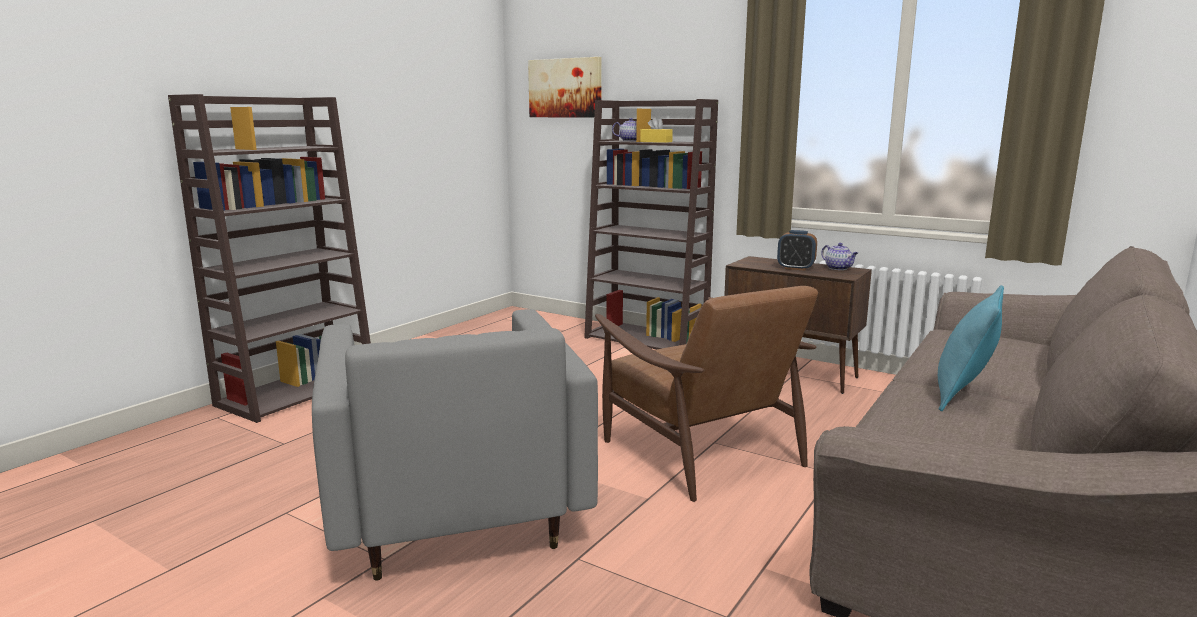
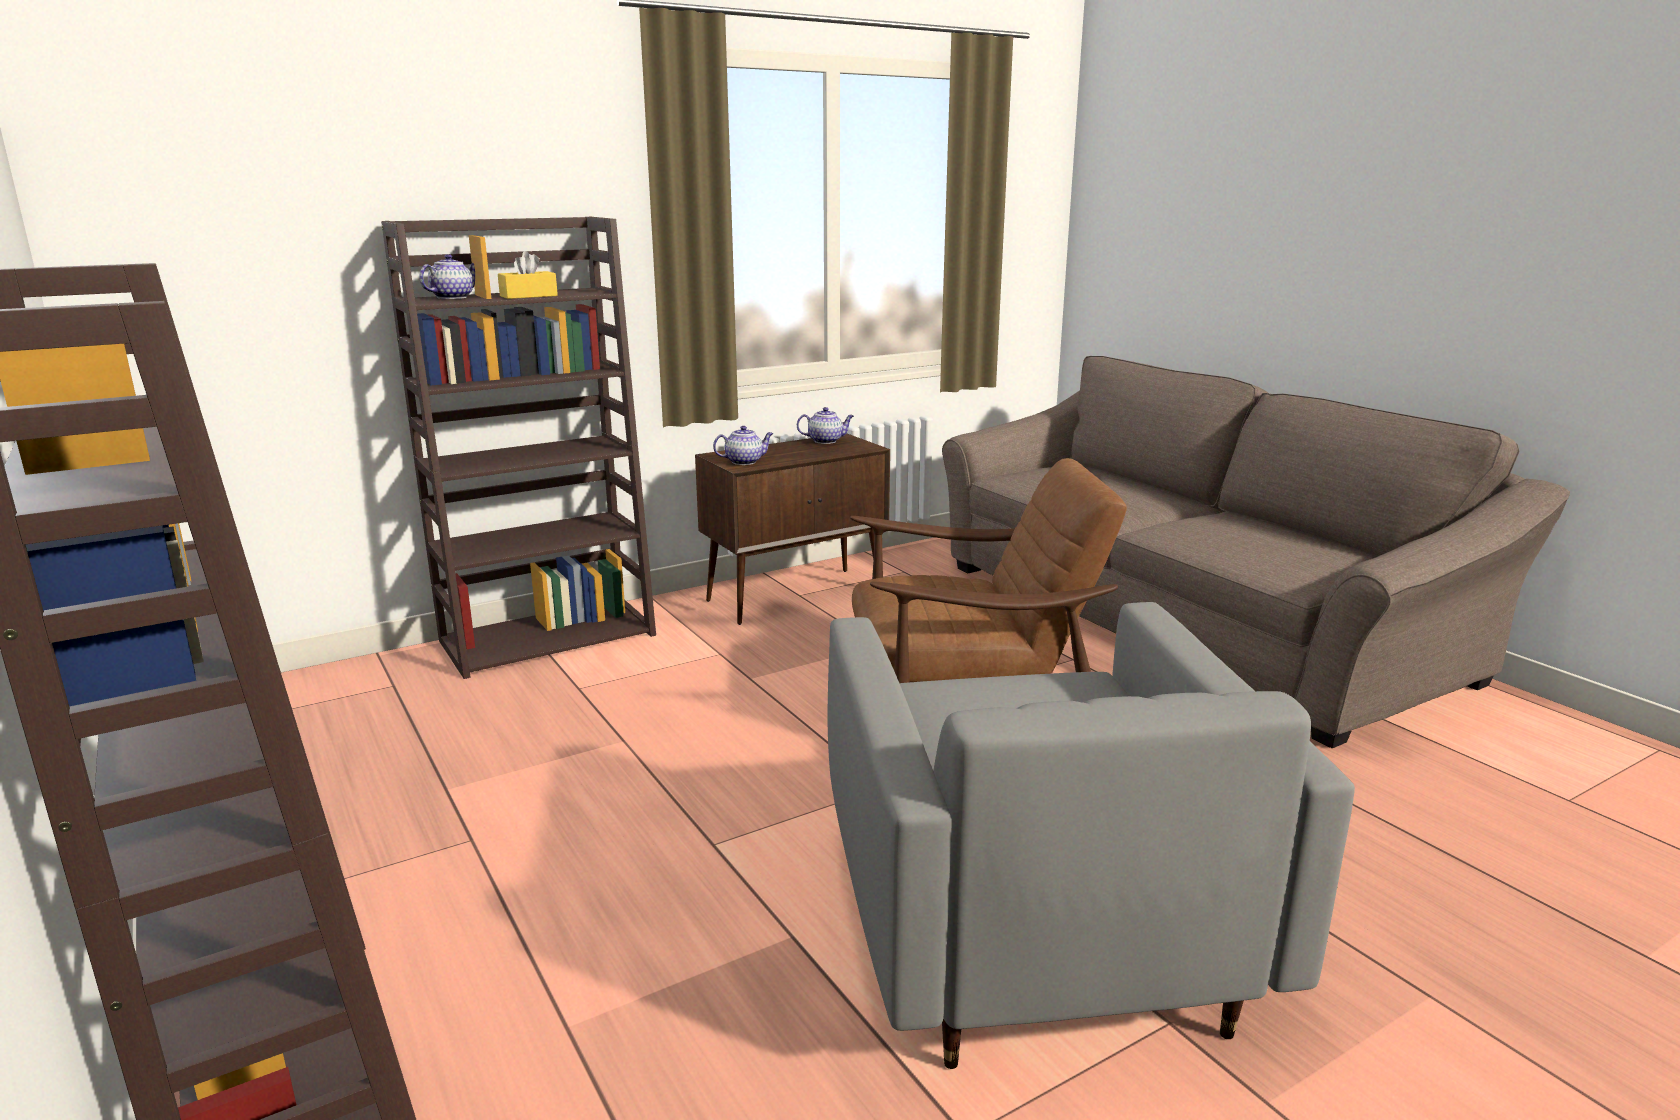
camera: 65 degrees left, 5 degrees up
grey armchair [312,309,598,581] -> grey armchair turned 75 degrees clockwise [828,602,1355,1069]
picture [528,57,601,117] -> none
alarm clock [777,230,817,271] -> none
turquoise pillow [938,285,1004,411] -> none
none -> teapot [713,426,774,465]

